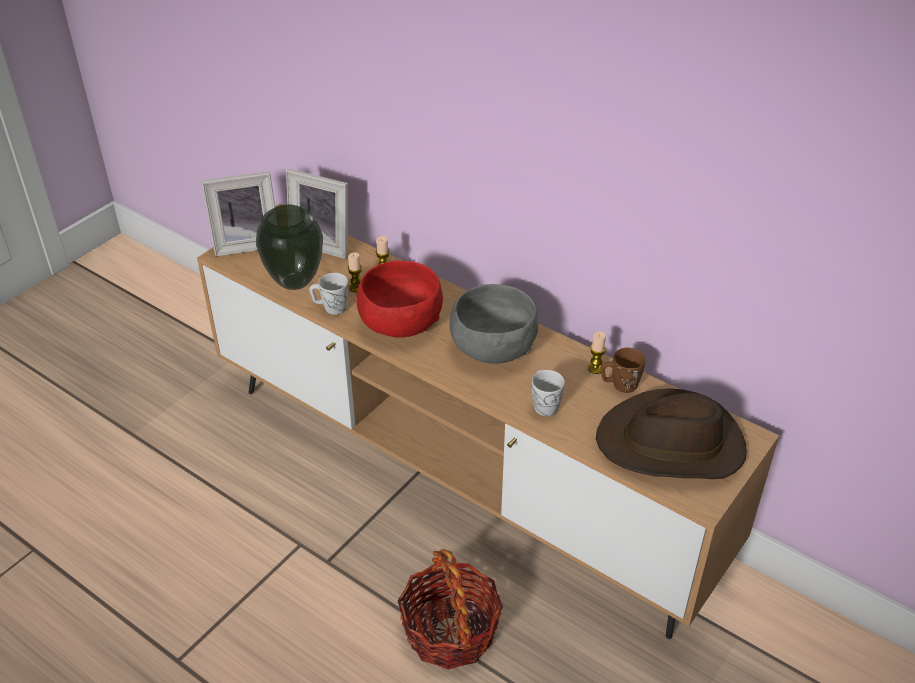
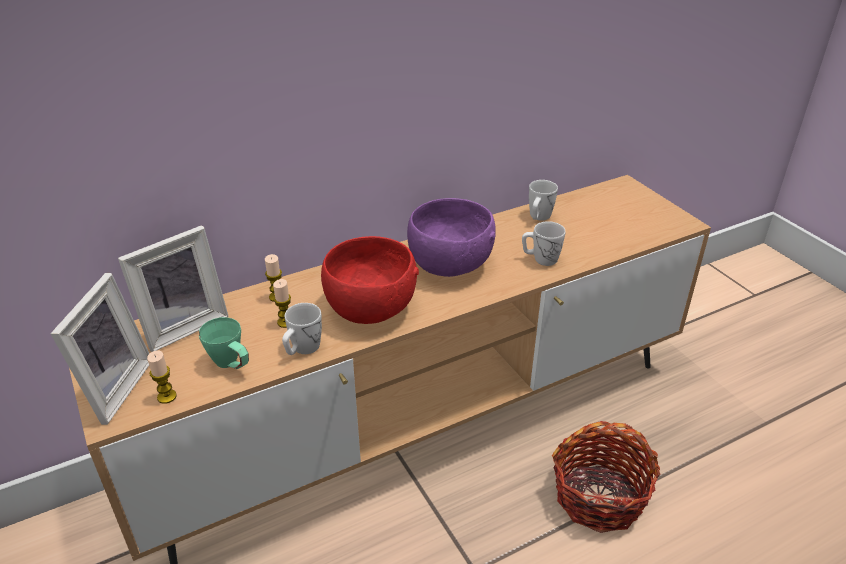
camera: 65 degrees left, 5 degrees down
vase [256,205,323,290] -> green mug [199,317,249,369]
grey bowl [450,284,538,364] -> purple bowl [407,198,496,277]
candle [588,332,606,374] -> candle moved to [147,350,177,404]
brown hat [596,388,747,479] -> none
brown mug [601,348,645,393] -> white mug [529,180,558,221]

